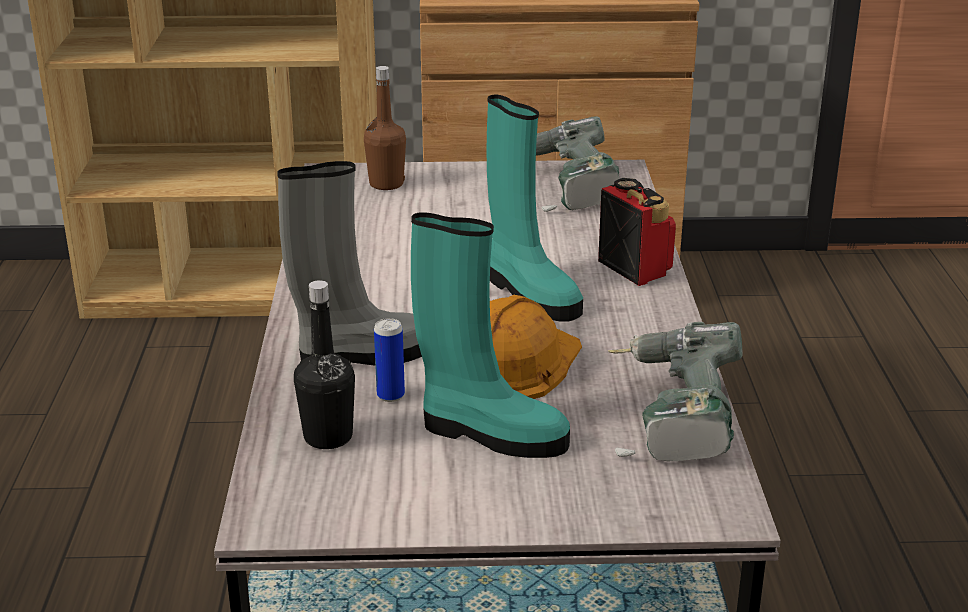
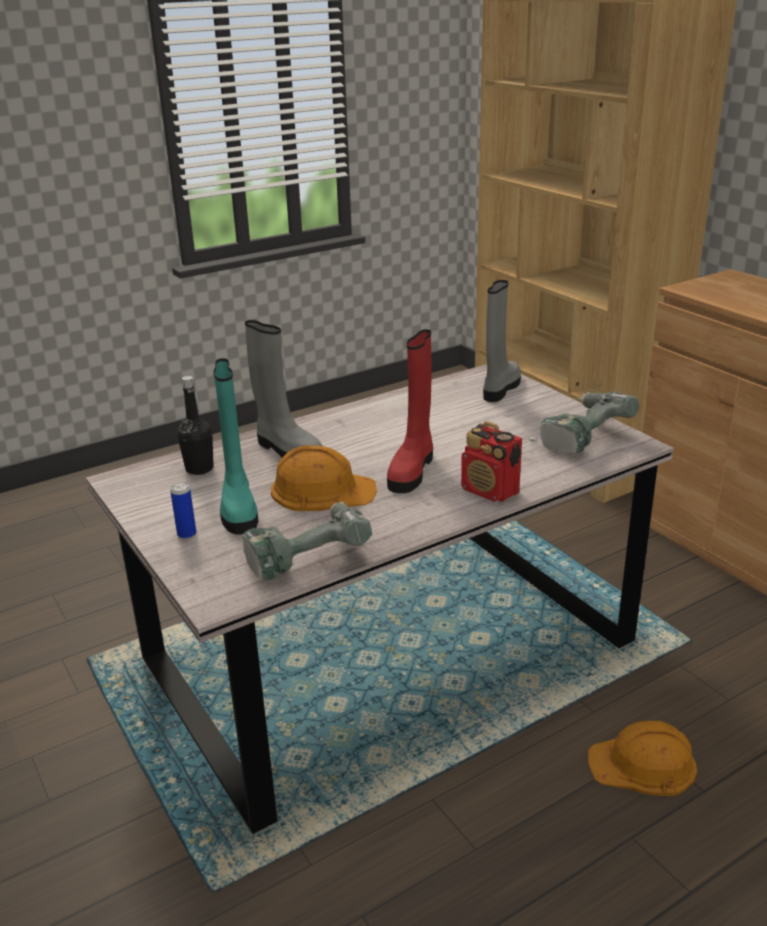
camera: 60 degrees right, 0 degrees up
brown bottle [364,66,406,190] -> grey boot [483,280,521,402]
can [374,318,405,402] -> can moved to [170,482,196,539]
turquoise boot [486,95,583,322] -> red boot [387,329,433,493]
radio [598,178,676,286] -> radio turned 105 degrees clockwise [461,421,522,502]
none -> orange hard hat [588,721,697,796]

